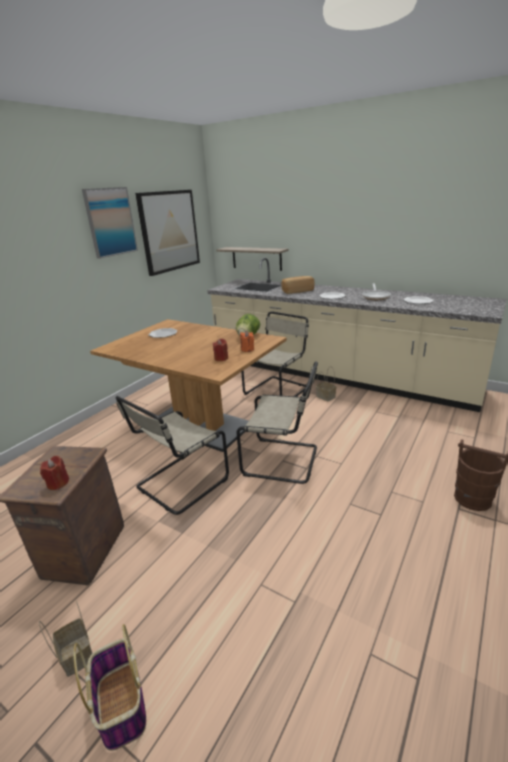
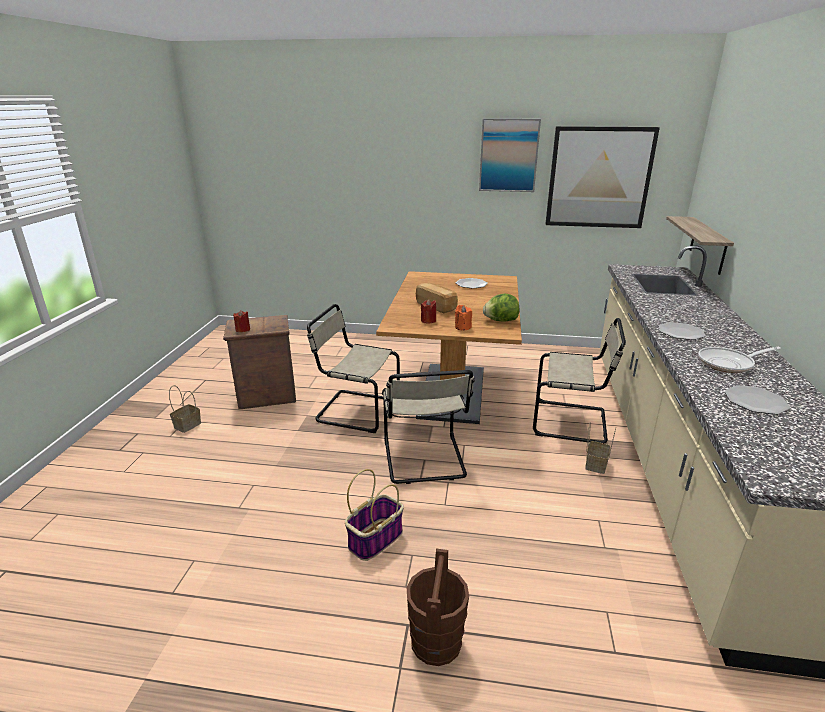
camera: 65 degrees right, 0 degrees up
basket [73,624,146,751] -> basket moved to [345,469,404,561]
bread [281,276,315,294] -> bread moved to [416,283,458,313]

